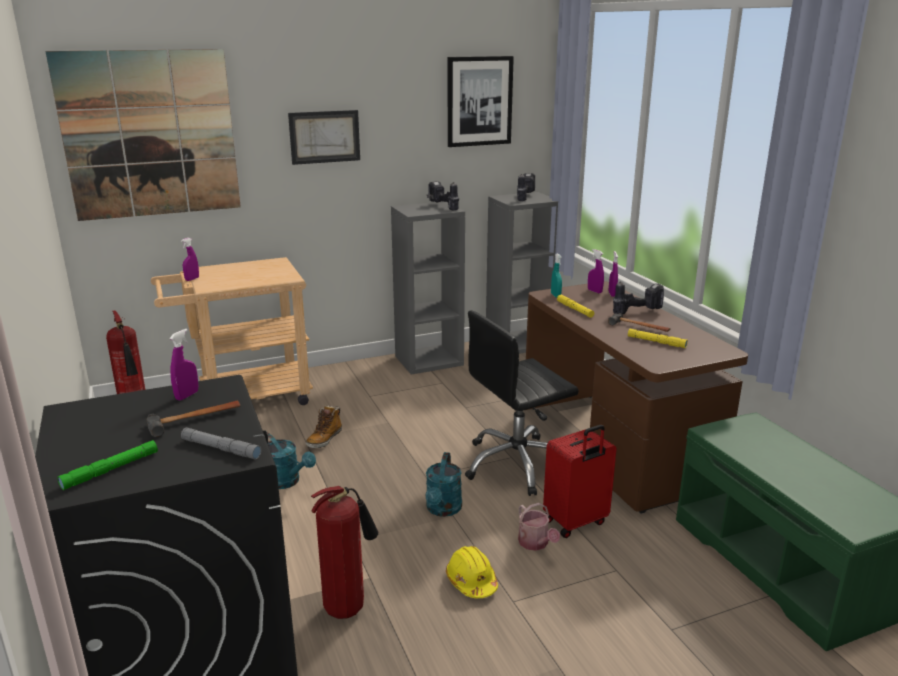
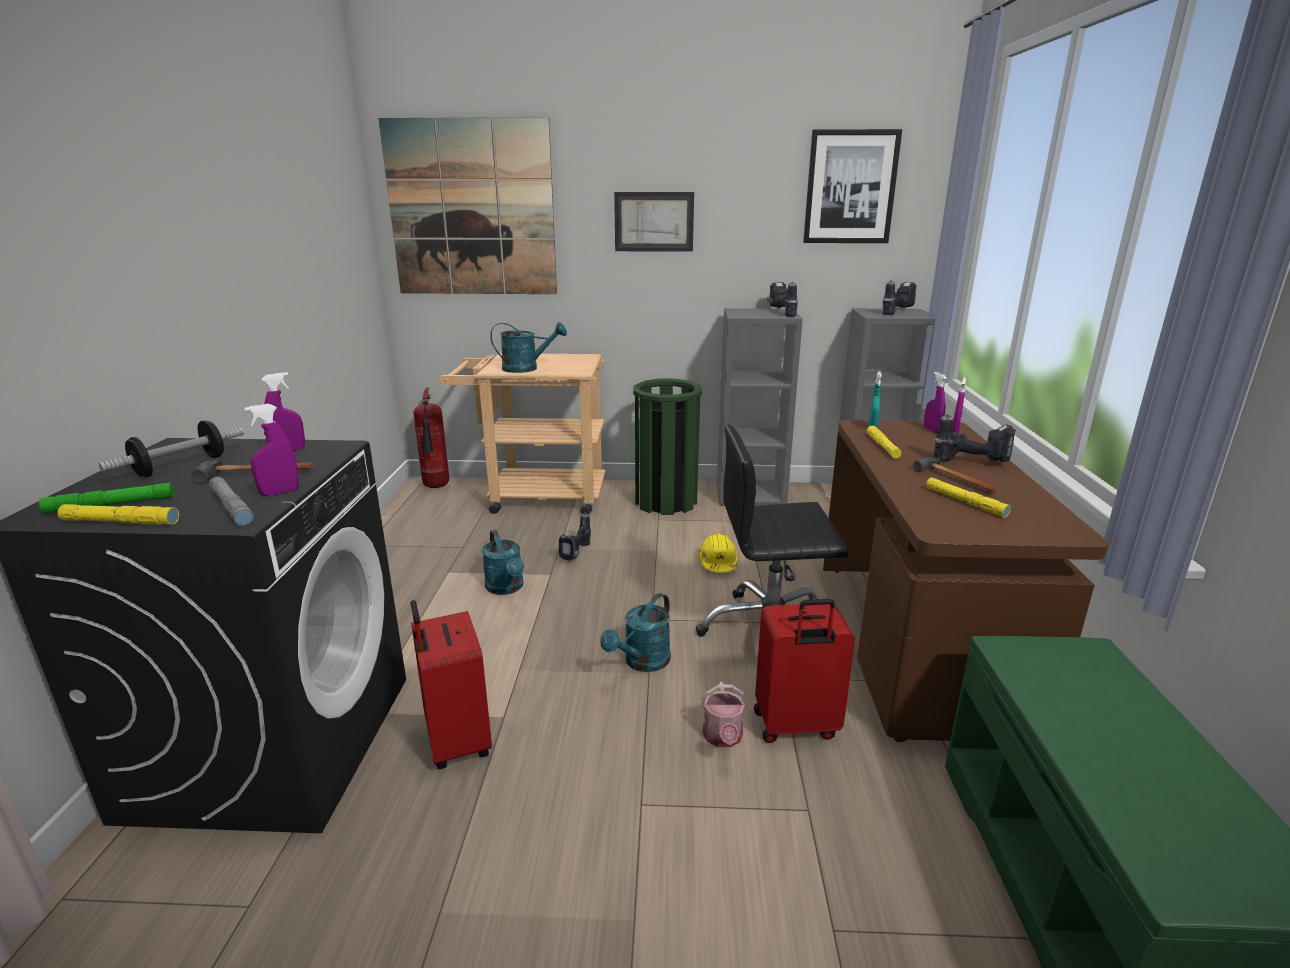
camera: 25 degrees right, 0 degrees up
purple spray bottle [181,238,199,281] -> purple spray bottle moved to [244,404,299,496]
boot [306,405,342,448] -> power drill [559,512,591,561]
fire extinguisher [311,486,378,619] -> red suitcase [410,600,492,769]
yellow hard hat [446,546,498,598] -> yellow hard hat moved to [698,533,738,573]
none -> yellow flashlight [58,504,179,525]
none -> dumbbell [99,420,244,477]
none -> turquoise watering can [490,322,567,373]
none -> green trash can [633,379,702,515]

